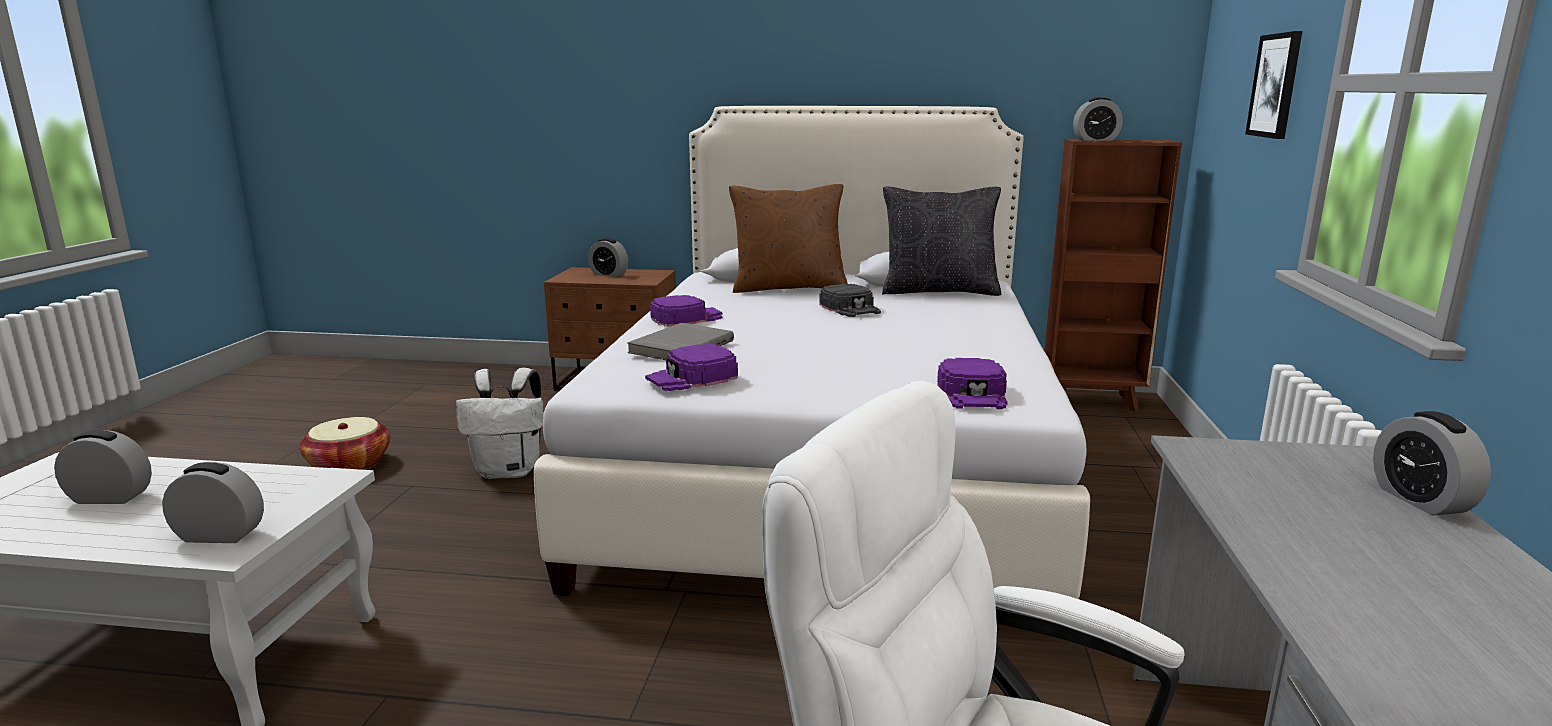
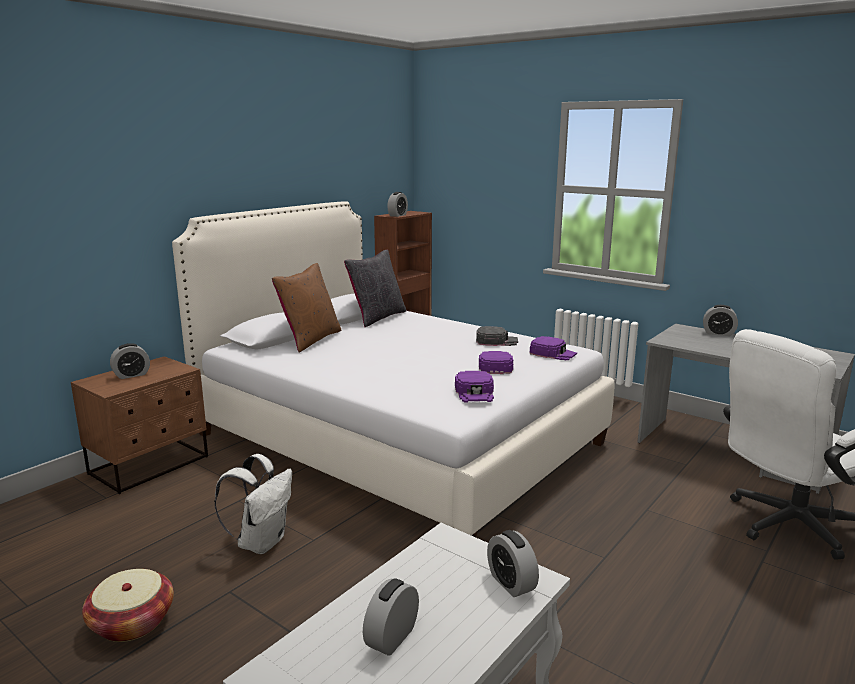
camera: 60 degrees left, 0 degrees up
alarm clock [162,462,264,543] -> alarm clock turned 60 degrees counterclockwise [487,530,539,597]
grey book [627,323,734,360] -> none
purple cap [650,295,723,327] -> purple cap moved to [479,351,513,374]
black cap [819,284,881,317] -> black cap moved to [476,326,518,346]
picture [1245,31,1302,139] -> none

